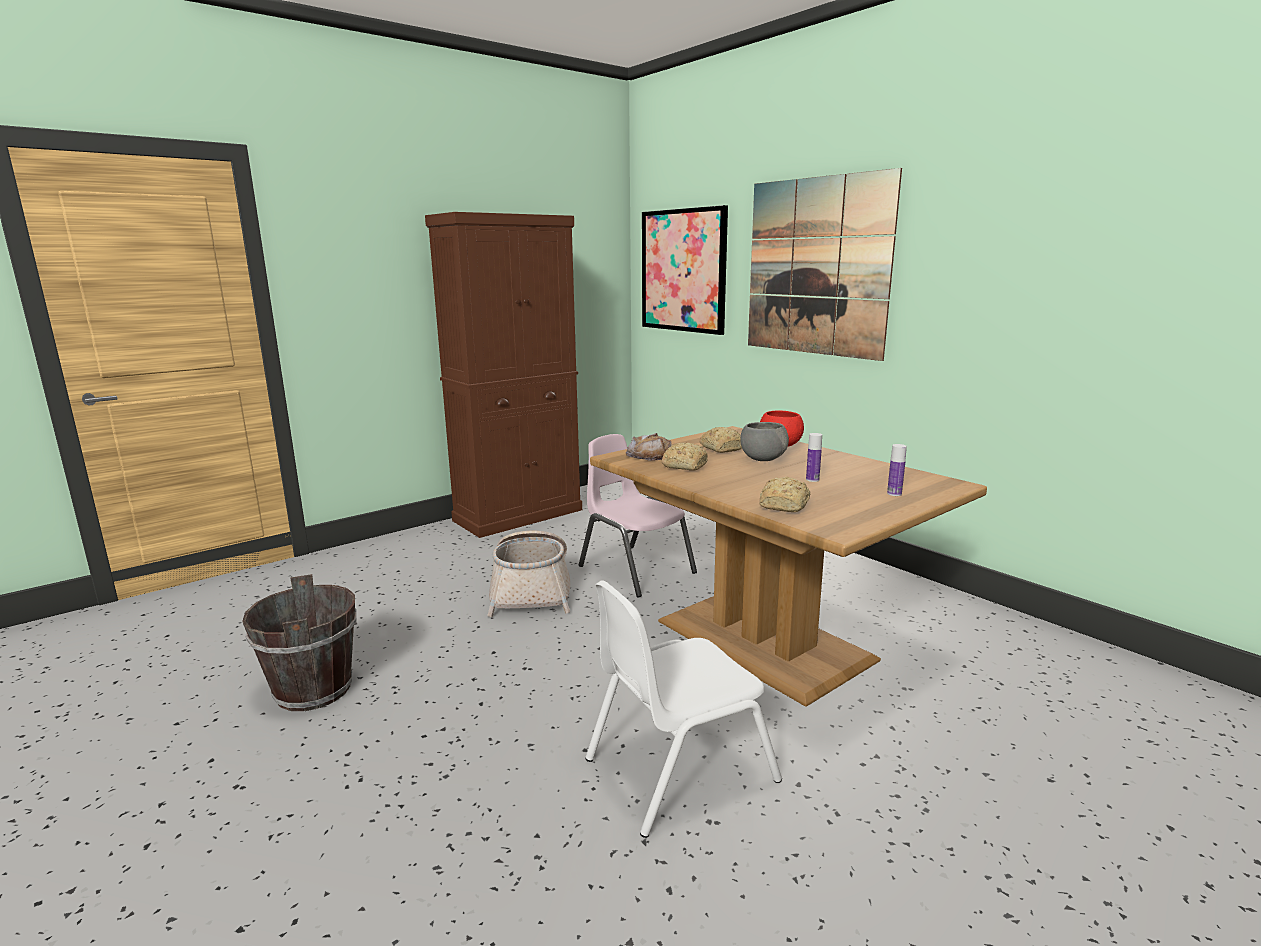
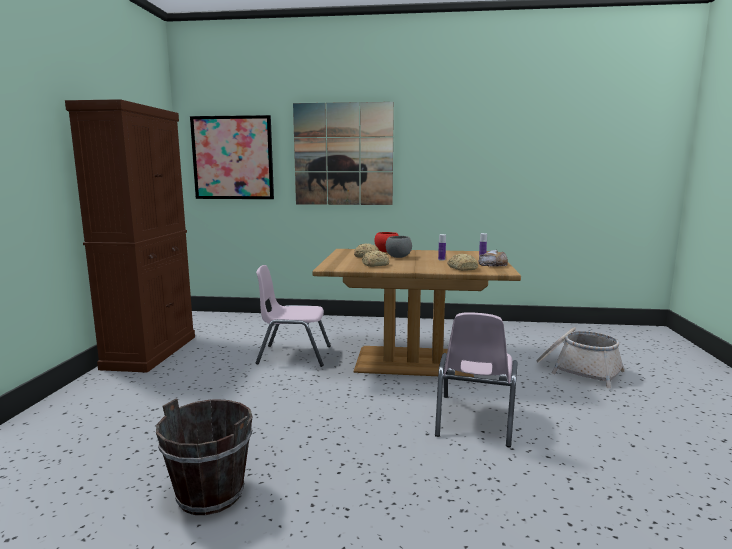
camera: 45 degrees left, 5 degrees down
basket [487,531,570,617] -> basket moved to [536,327,625,388]
white chair [585,580,782,838] -> pink chair [435,312,518,447]
bread [626,433,672,461] -> bread moved to [478,250,508,267]

